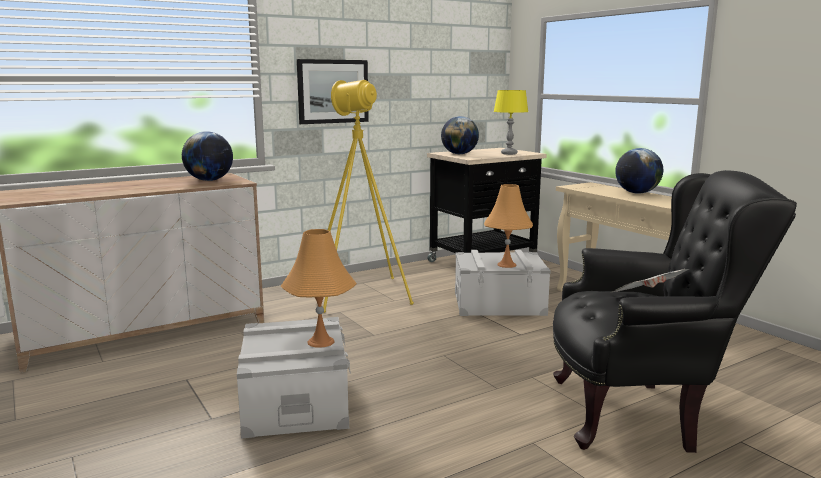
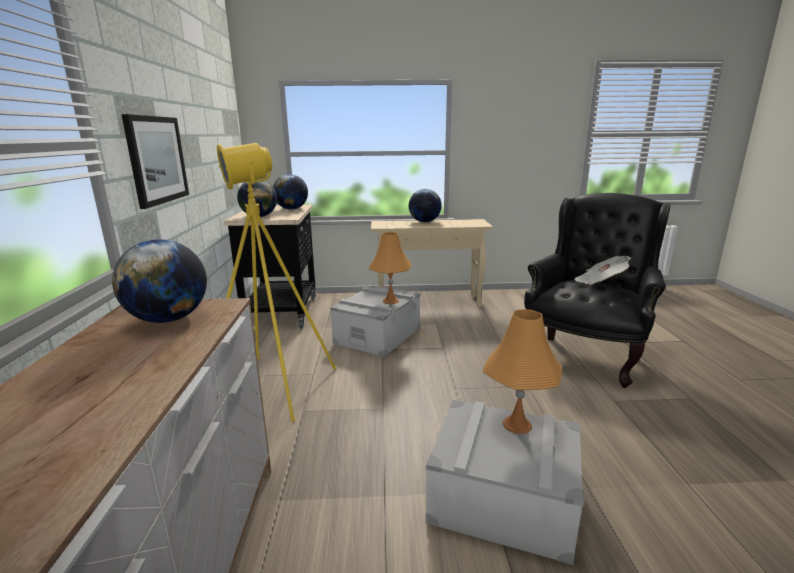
camera: 60 degrees left, 5 degrees up
yellow table lamp [494,90,528,155] -> globe [273,174,308,210]

